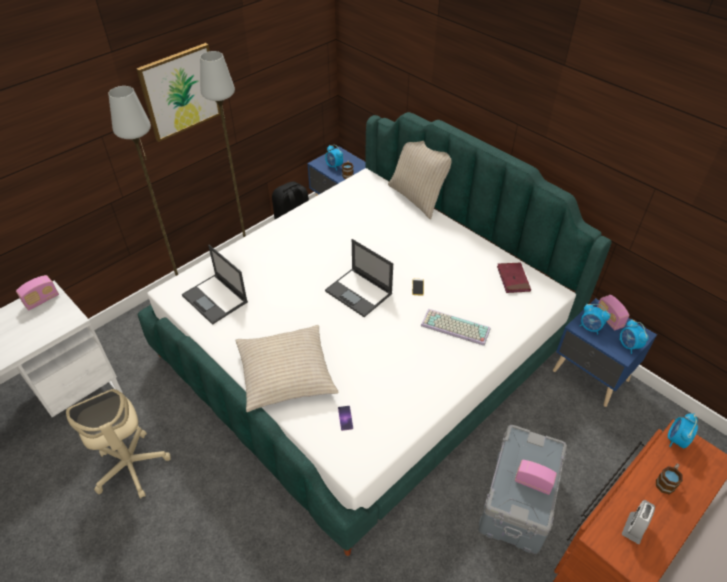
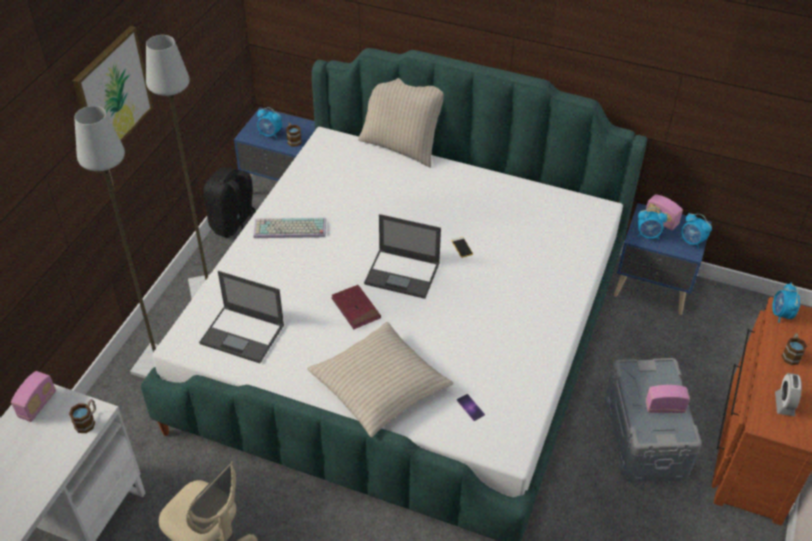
camera: 25 degrees left, 0 degrees up
keyboard [421,309,490,346] -> keyboard moved to [253,218,326,238]
red book [497,262,531,293] -> red book moved to [331,285,381,329]
none -> mug [69,399,96,433]

